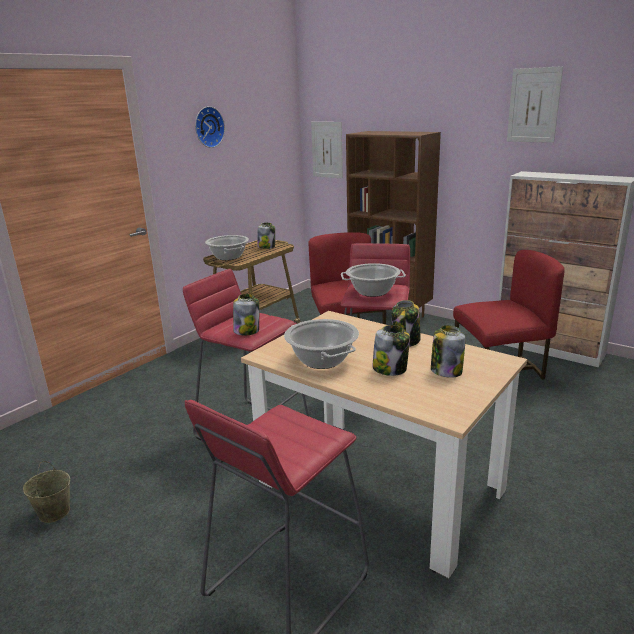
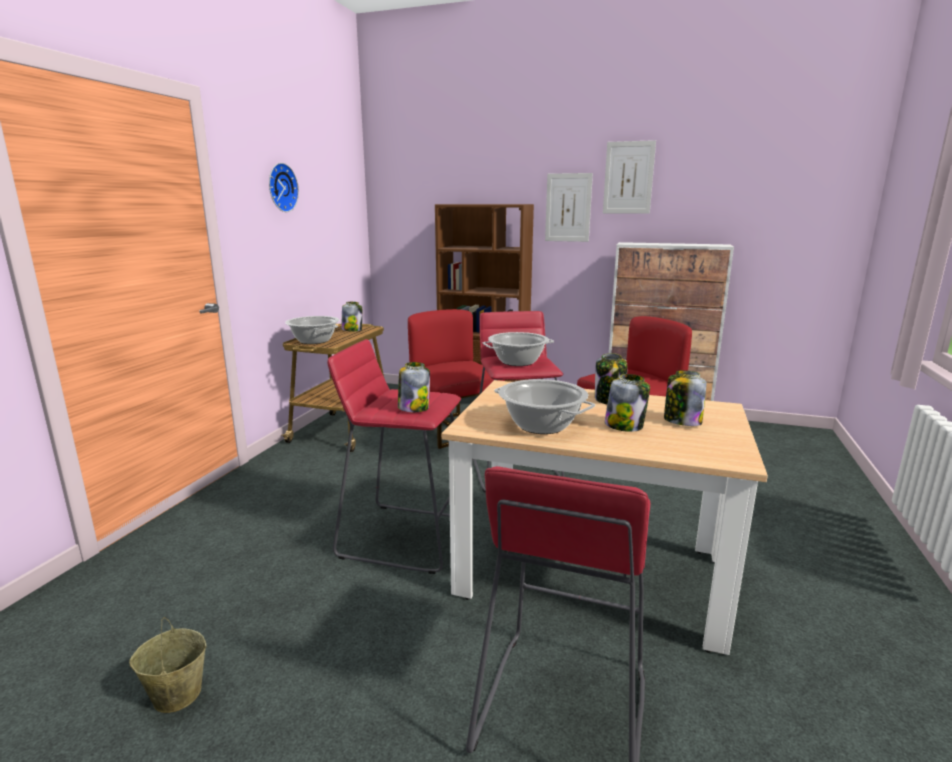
camera: 20 degrees left, 5 degrees down
picture [311,122,343,178] -> picture moved to [545,173,593,242]

